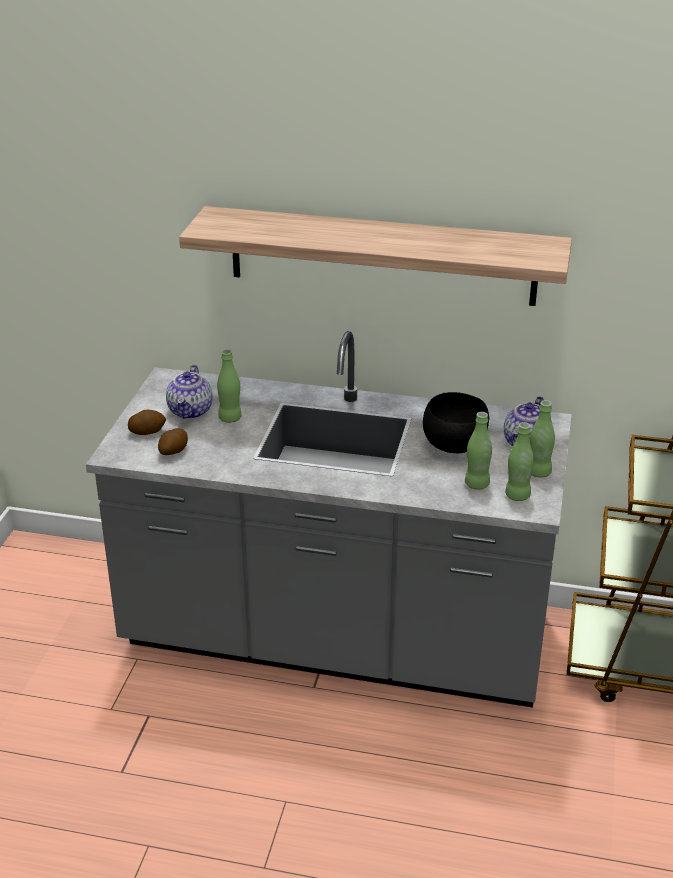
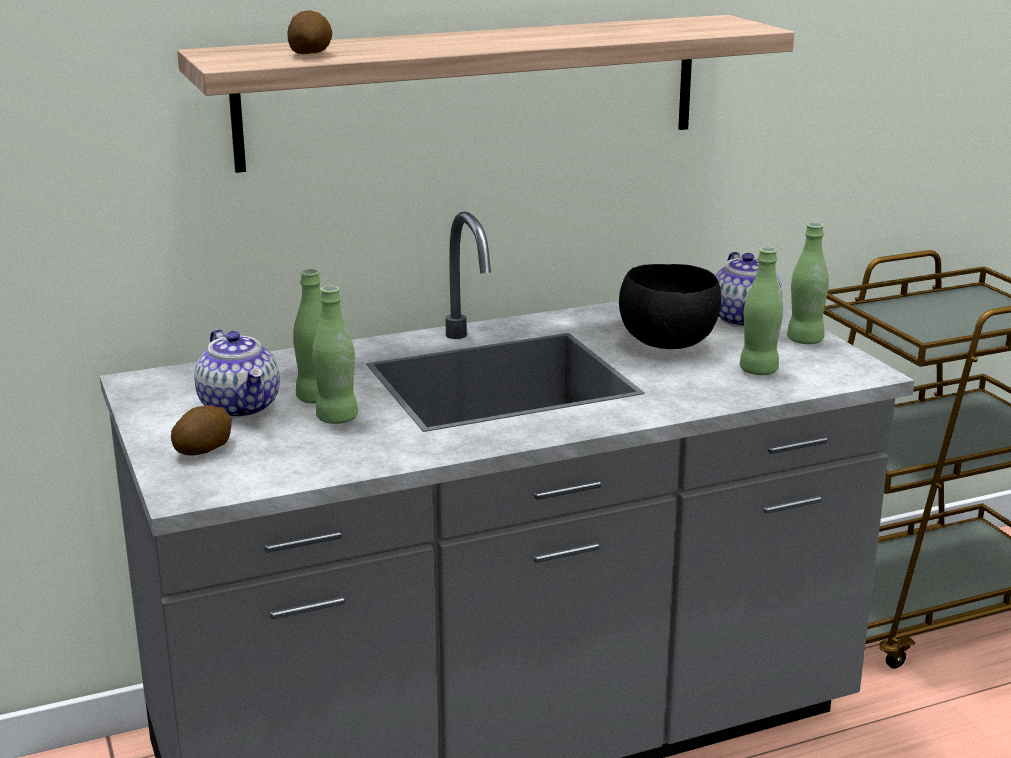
camera: 35 degrees left, 10 degrees down
potato [158,428,188,455] -> potato moved to [287,10,332,54]
green bottle [505,422,534,501] -> green bottle moved to [312,286,358,424]

